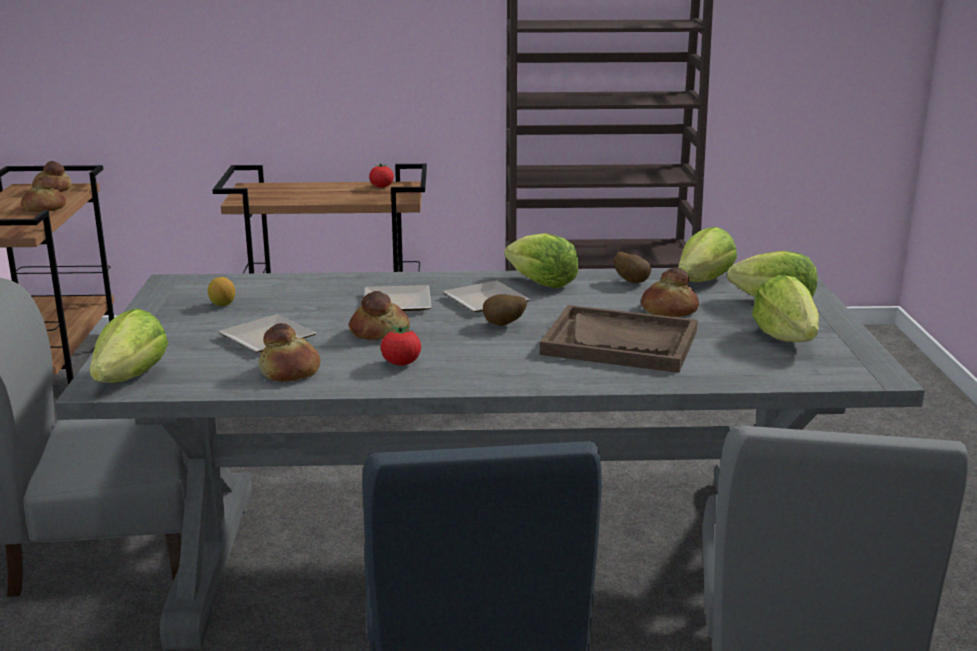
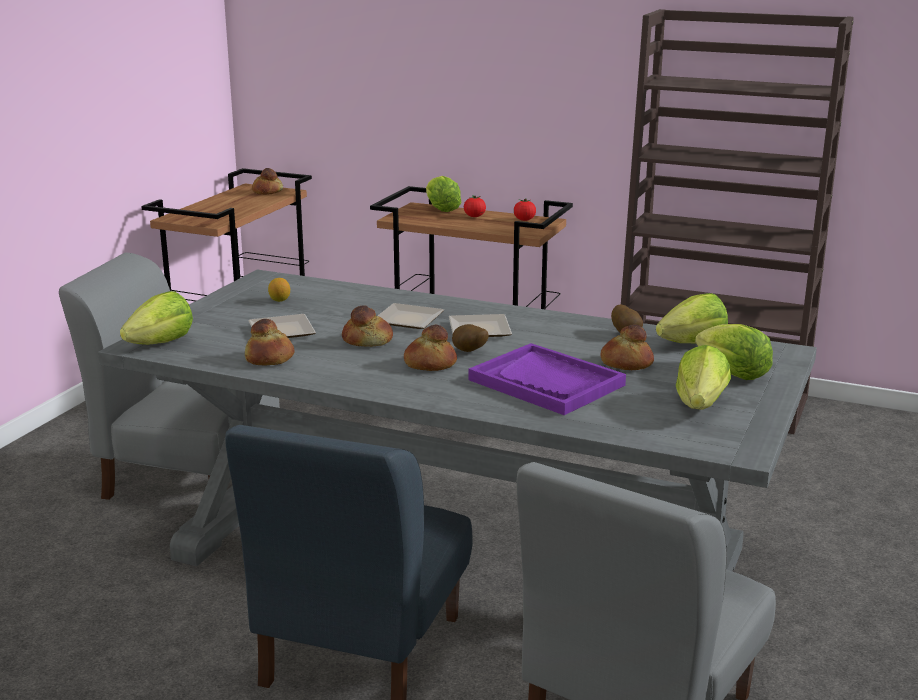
camera: 25 degrees right, 0 degrees up
bread [21,176,66,212] -> bread moved to [404,325,457,371]
tomato [381,325,421,366] -> tomato moved to [464,195,486,217]
lettuce [504,233,578,288] -> lettuce moved to [426,176,462,212]
brown tray [540,305,697,373] -> purple tray [468,343,626,415]

